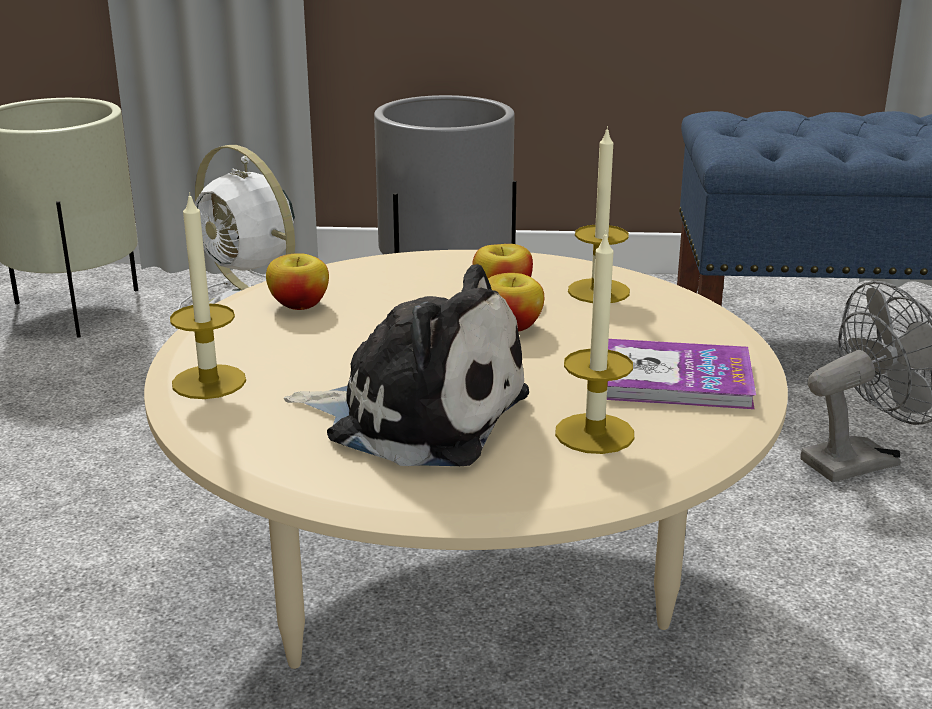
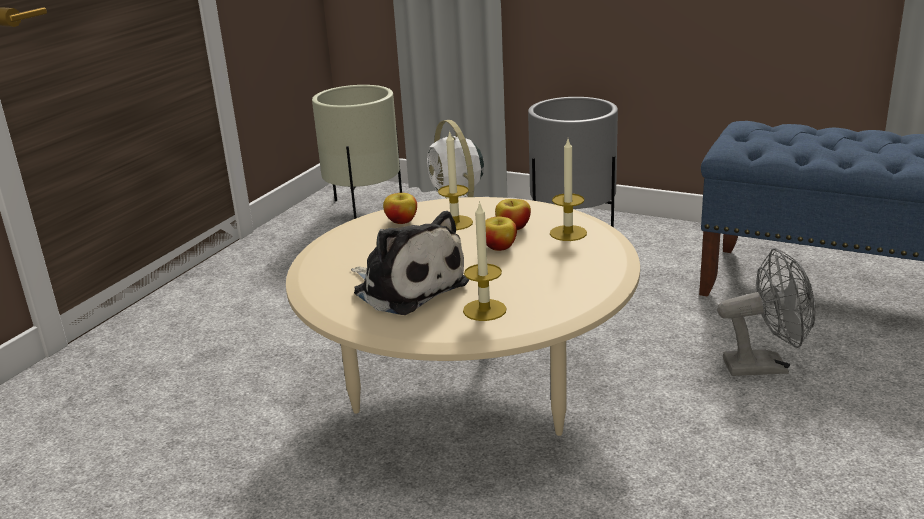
camera: 25 degrees right, 0 degrees up
candle [170,192,246,399] -> candle moved to [438,130,473,230]
book [607,339,756,409] -> none

